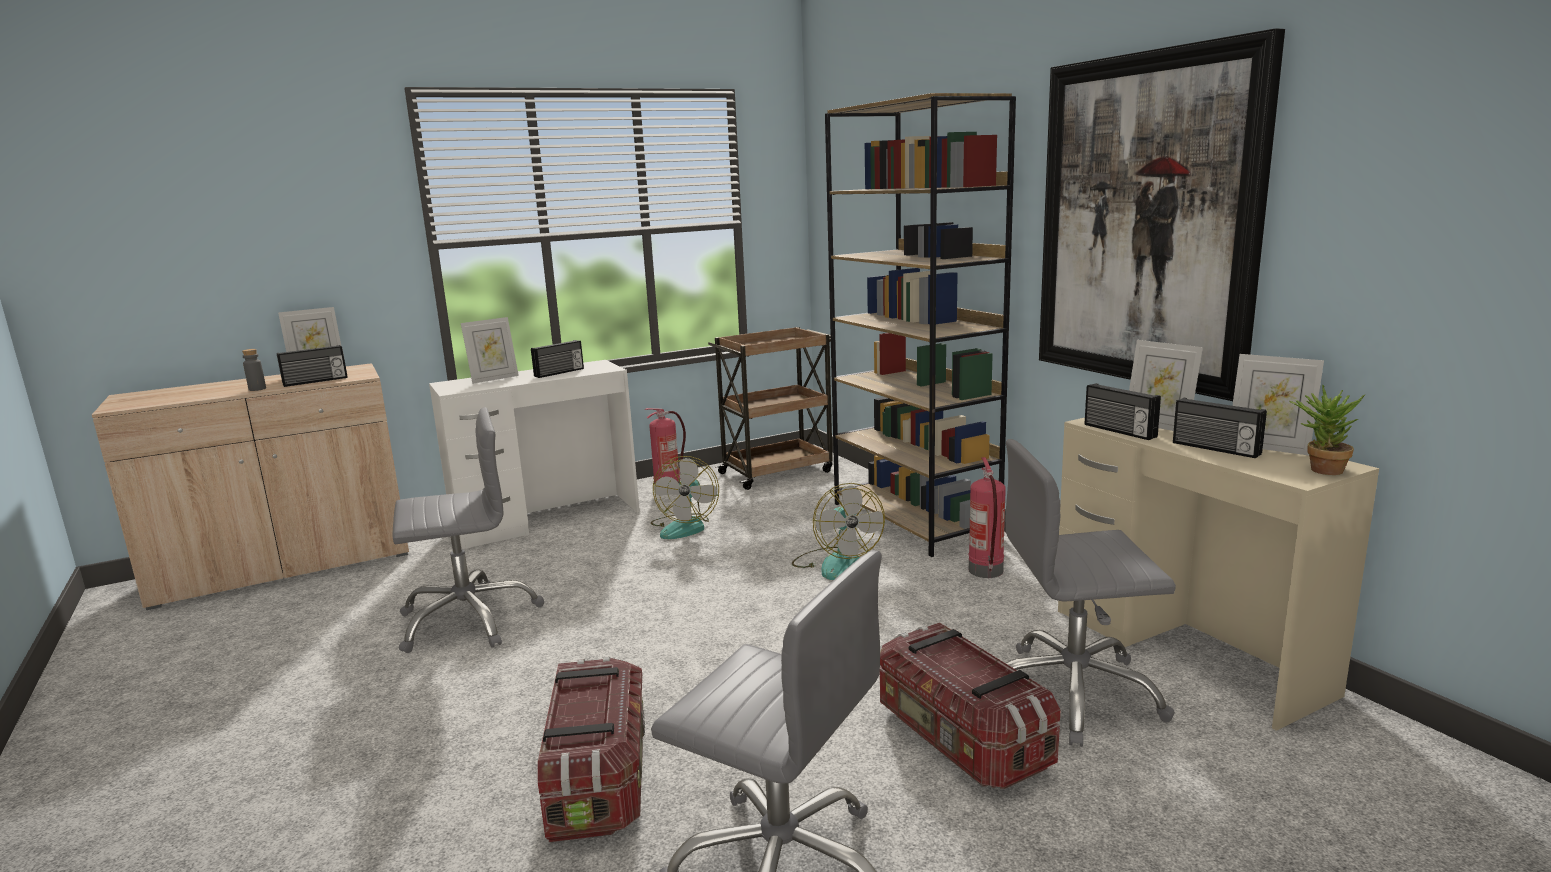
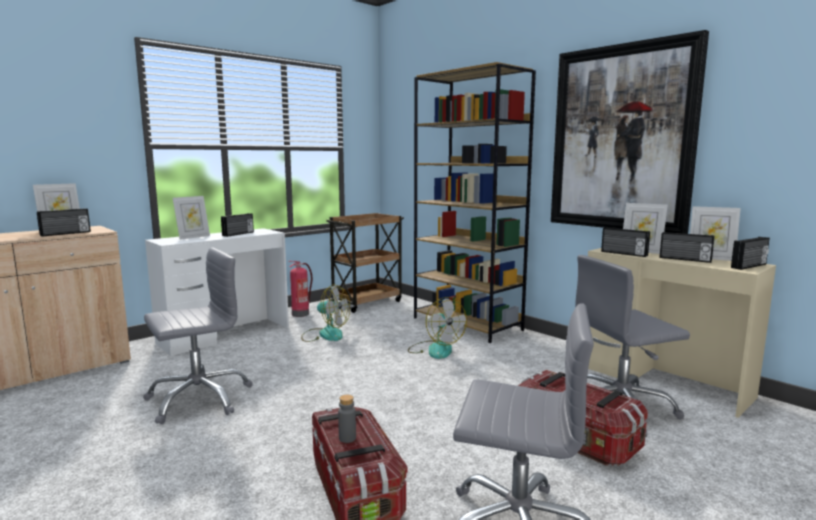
camera: 15 degrees left, 5 degrees down
grey bottle [242,349,266,391] -> grey bottle moved to [338,395,356,443]
fan [651,456,719,539] -> fan turned 60 degrees counterclockwise [301,285,350,342]
fire extinguisher [968,457,1006,578] -> none
potted plant [1289,384,1366,475] -> radio [731,237,770,270]

